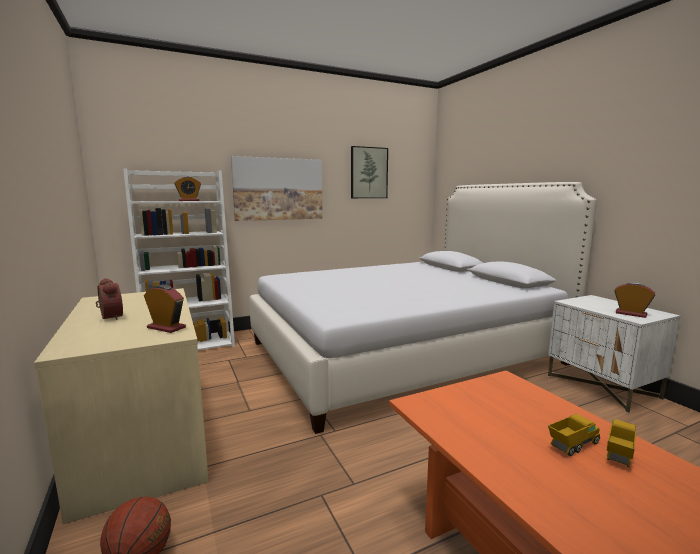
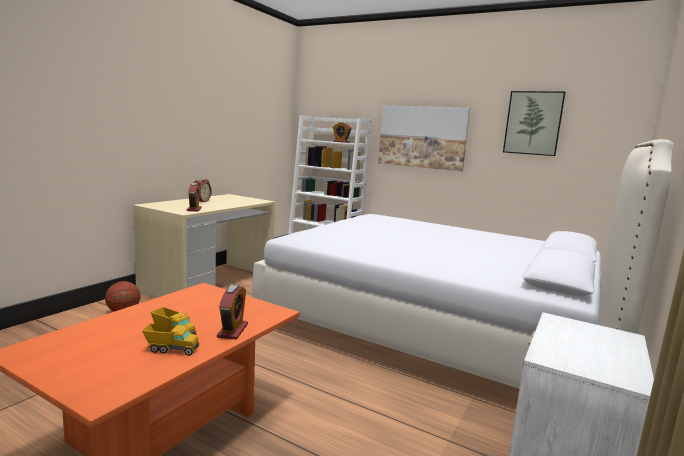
camera: 55 degrees right, 0 degrees up
alarm clock [614,282,655,318] -> alarm clock moved to [217,284,248,340]

